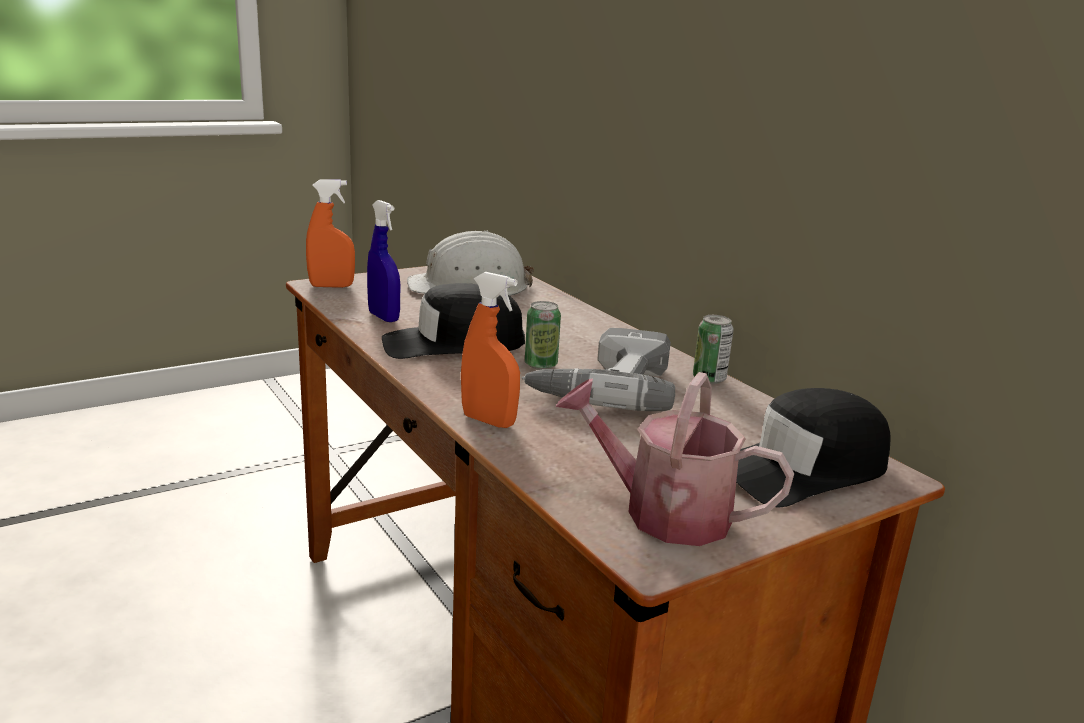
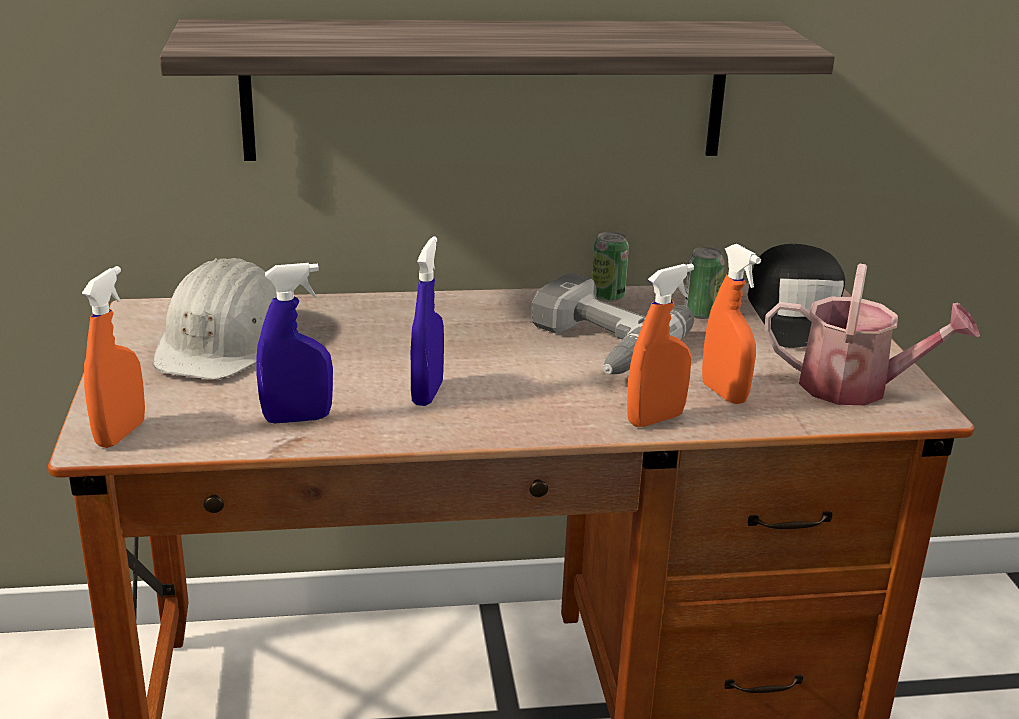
camera: 65 degrees left, 5 degrees up
black cap [382,283,525,359] -> blue spray bottle [411,236,444,406]
can [525,301,561,370] -> can moved to [684,247,724,319]
watering can [556,372,794,546] -> watering can turned 120 degrees counterclockwise [765,264,980,405]
none -> shelf [160,19,835,161]
none -> orange spray bottle [702,244,761,404]

